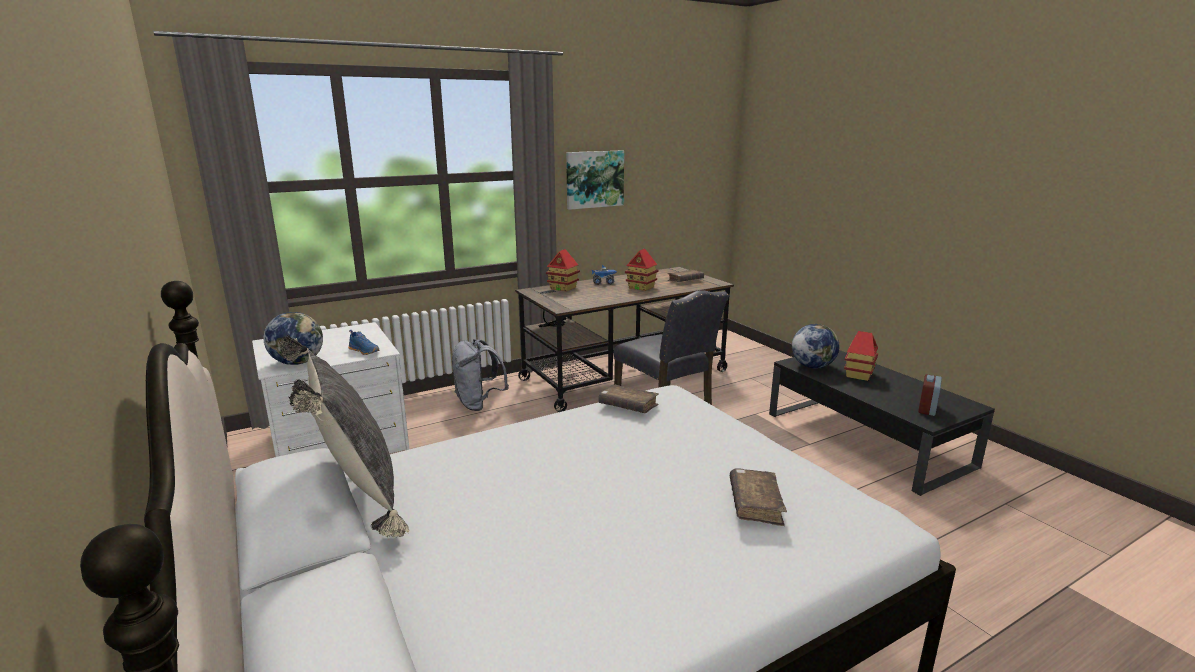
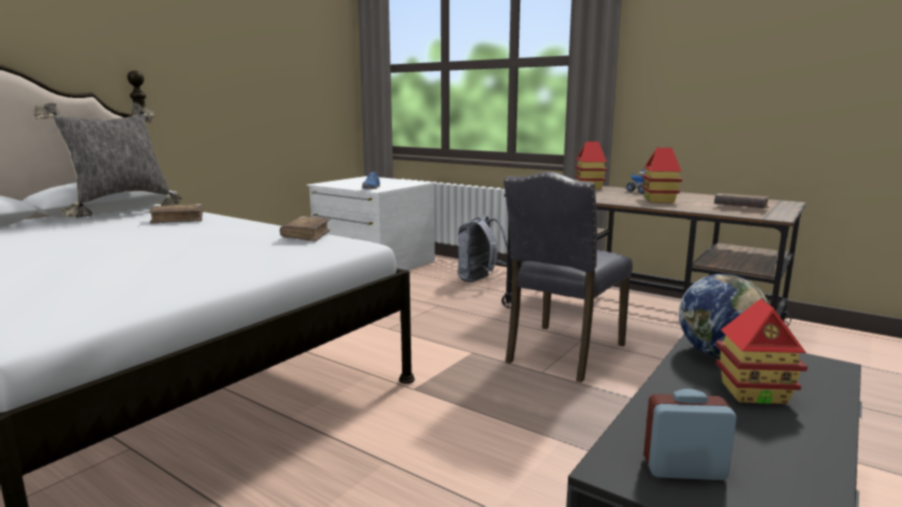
camera: 65 degrees right, 5 degrees down
globe [263,312,323,365] -> none
picture [566,151,624,210] -> none
brown book [730,468,787,526] -> brown book moved to [149,204,203,224]

